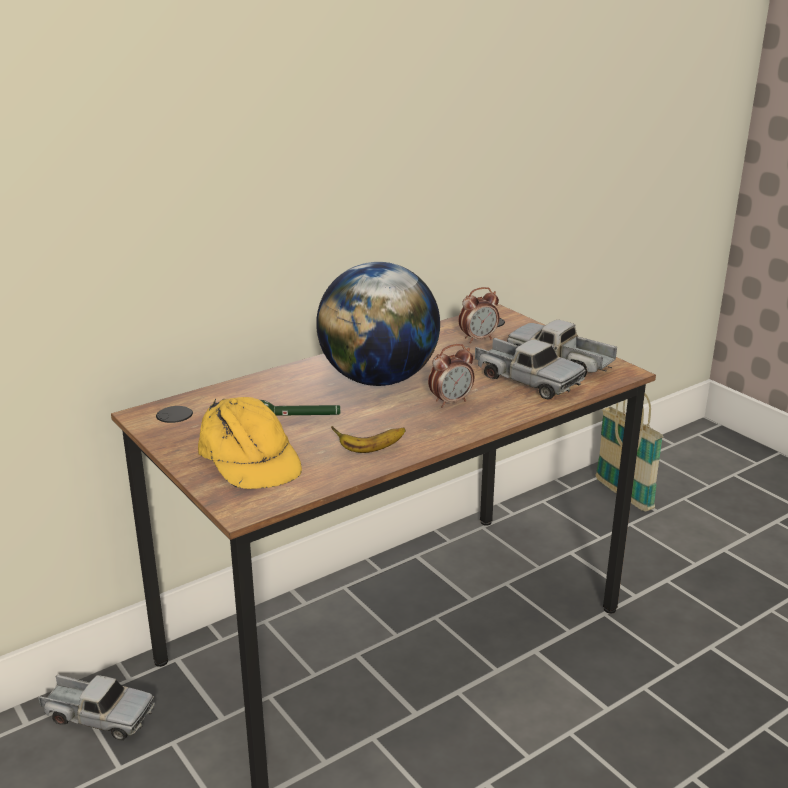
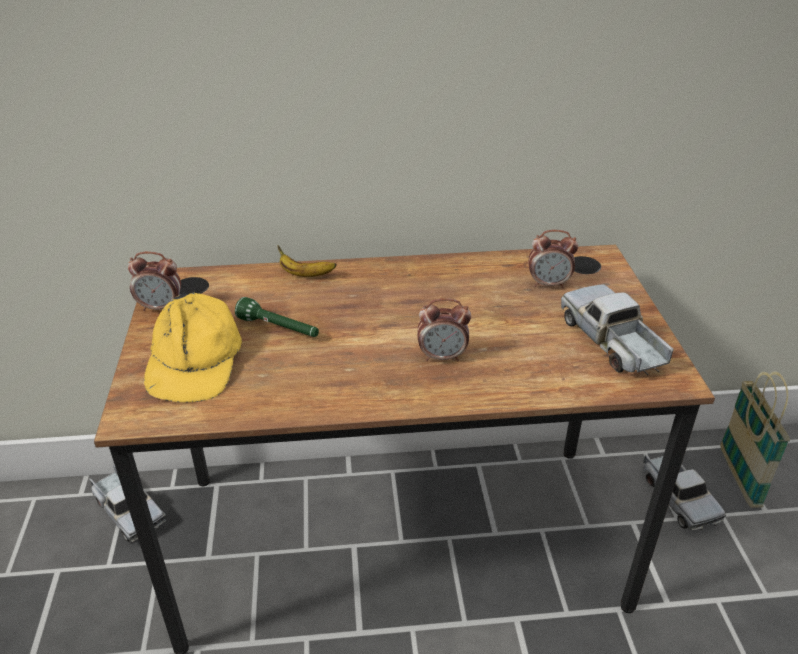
camera: 30 degrees right, 10 degrees up
globe [316,262,440,386] -> none
banana [331,426,406,453] -> banana moved to [277,245,336,277]
toy truck [475,338,586,399] -> toy truck moved to [643,455,726,530]
none -> alarm clock [128,252,181,311]

